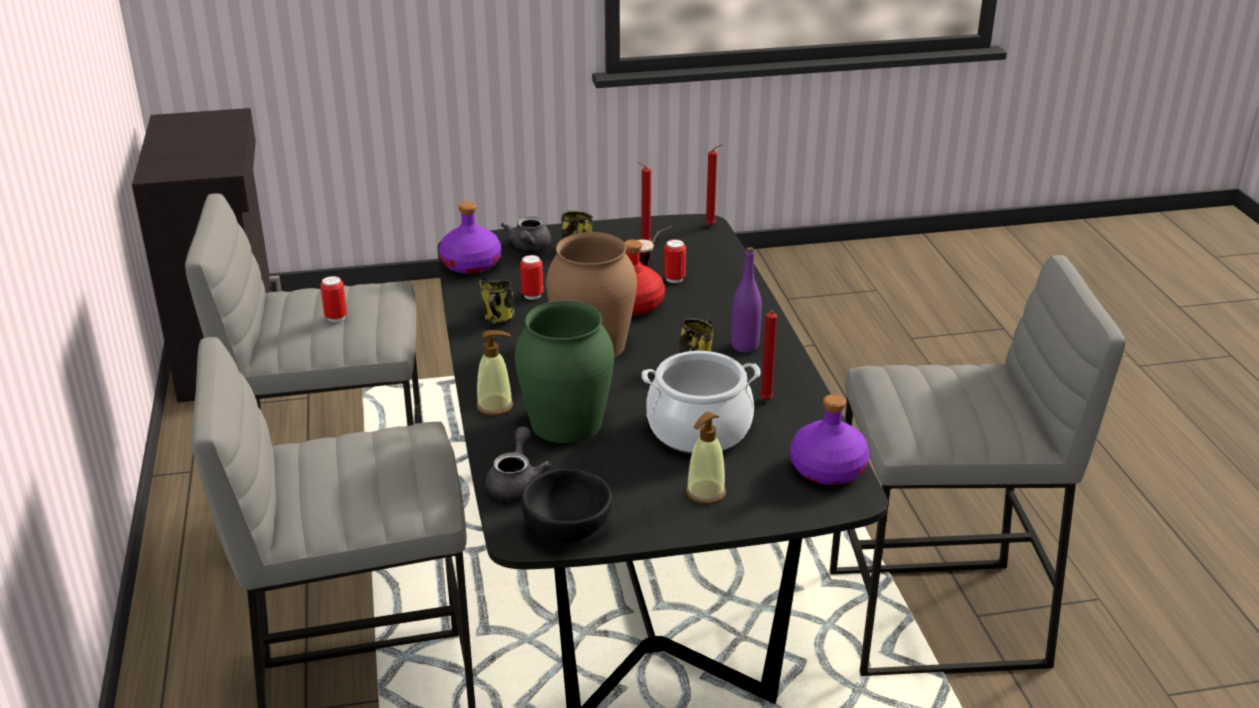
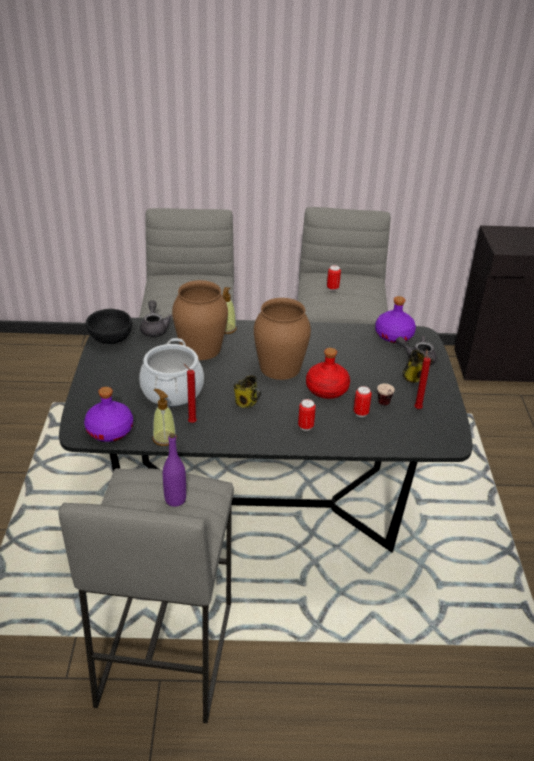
camera: 100 degrees right, 5 degrees up
mug [479,278,515,324] -> none
grey teapot [485,426,551,501] -> grey teapot turned 120 degrees counterclockwise [140,300,172,337]
green vase [515,301,614,443] -> brown vase [172,280,228,360]
can [520,255,543,300] -> can moved to [298,399,316,431]
soap dispenser [686,412,726,504] -> soap dispenser moved to [152,389,177,446]
red candle [705,145,722,226] -> none
purple bottle [731,247,762,353] -> purple bottle moved to [163,433,186,507]

